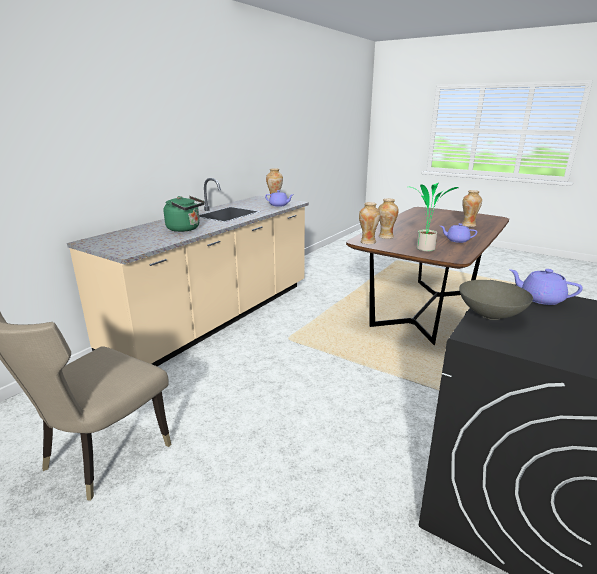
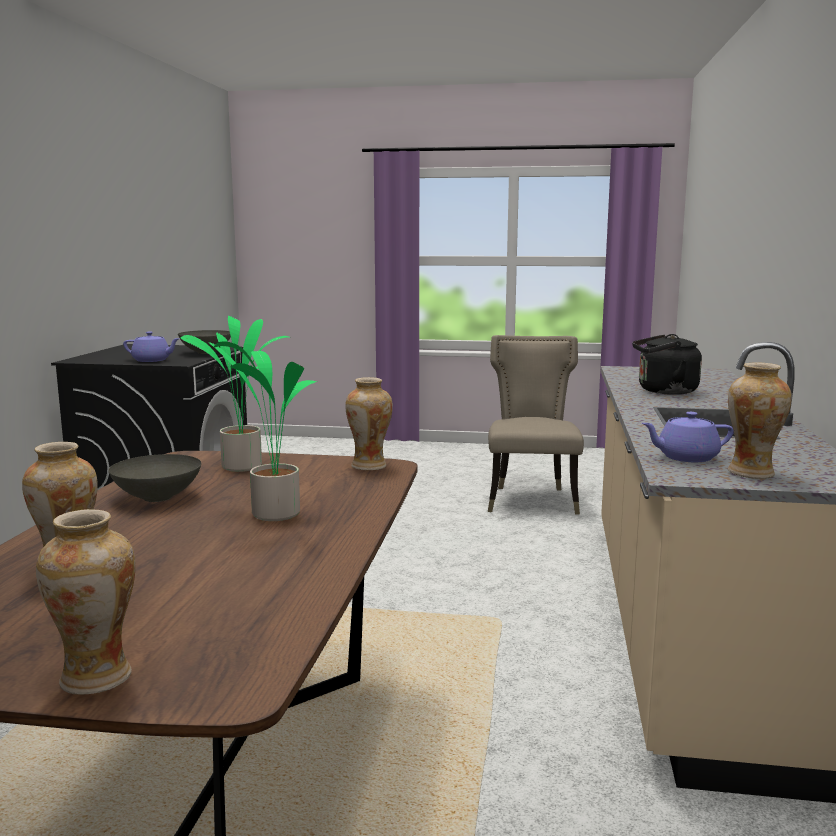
camera: 155 degrees right, 10 degrees down
green kettle [163,196,205,232] -> black kettle [632,334,702,395]
vase [378,198,399,239] -> vase moved to [36,509,135,695]
purple teapot [441,223,477,243] -> grey bowl [108,454,201,502]
none -> potted plant [208,341,317,521]

